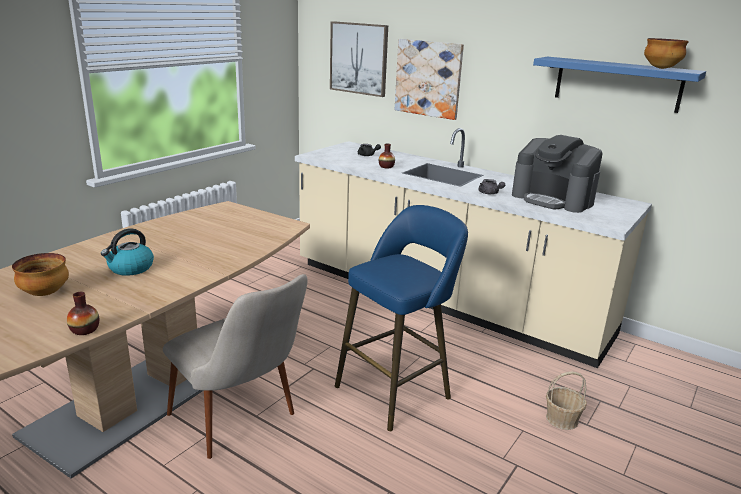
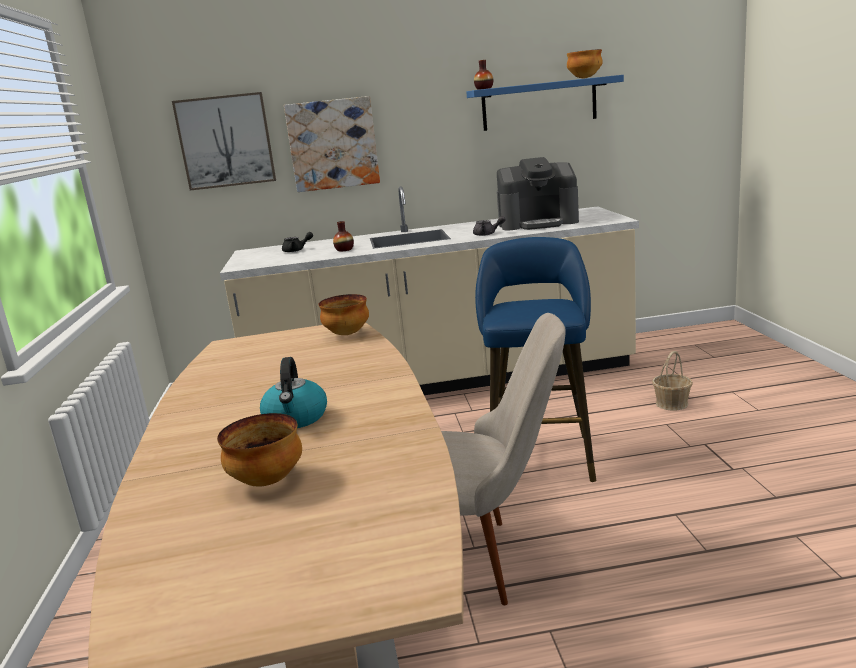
camera: 40 degrees left, 5 degrees down
vase [67,292,99,335] -> vase moved to [474,60,493,90]
none -> bowl [319,294,369,335]

